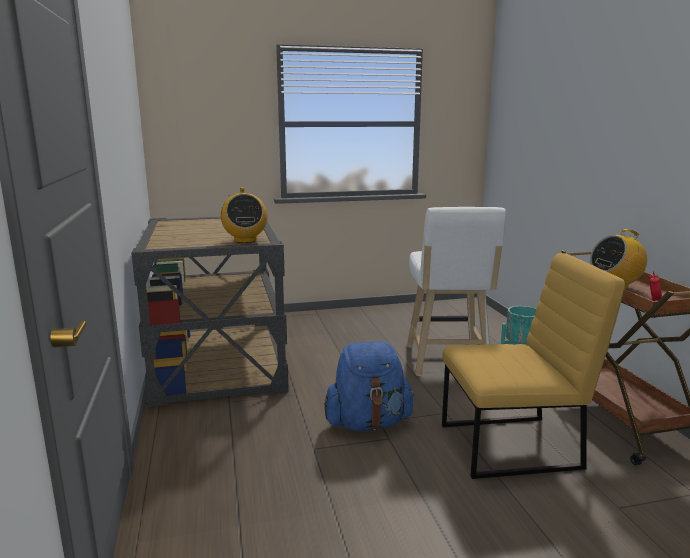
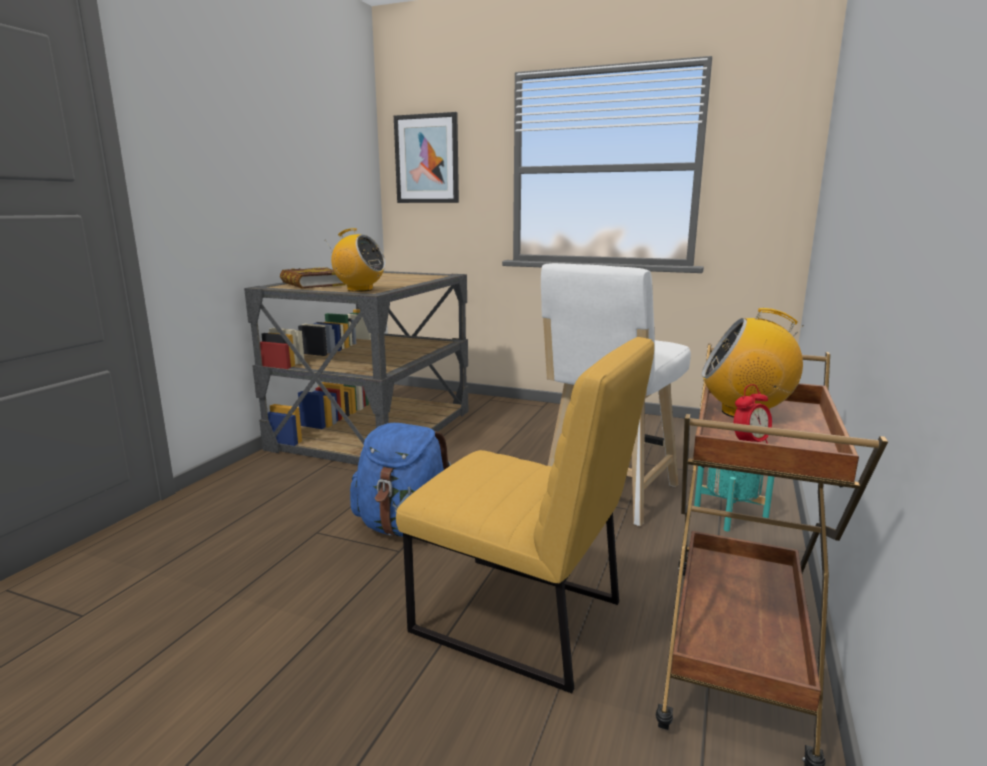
camera: 35 degrees right, 0 degrees up
radio [221,187,268,243] -> radio turned 90 degrees counterclockwise [325,228,386,292]
none -> book [280,267,346,288]
none -> picture [394,112,459,203]

